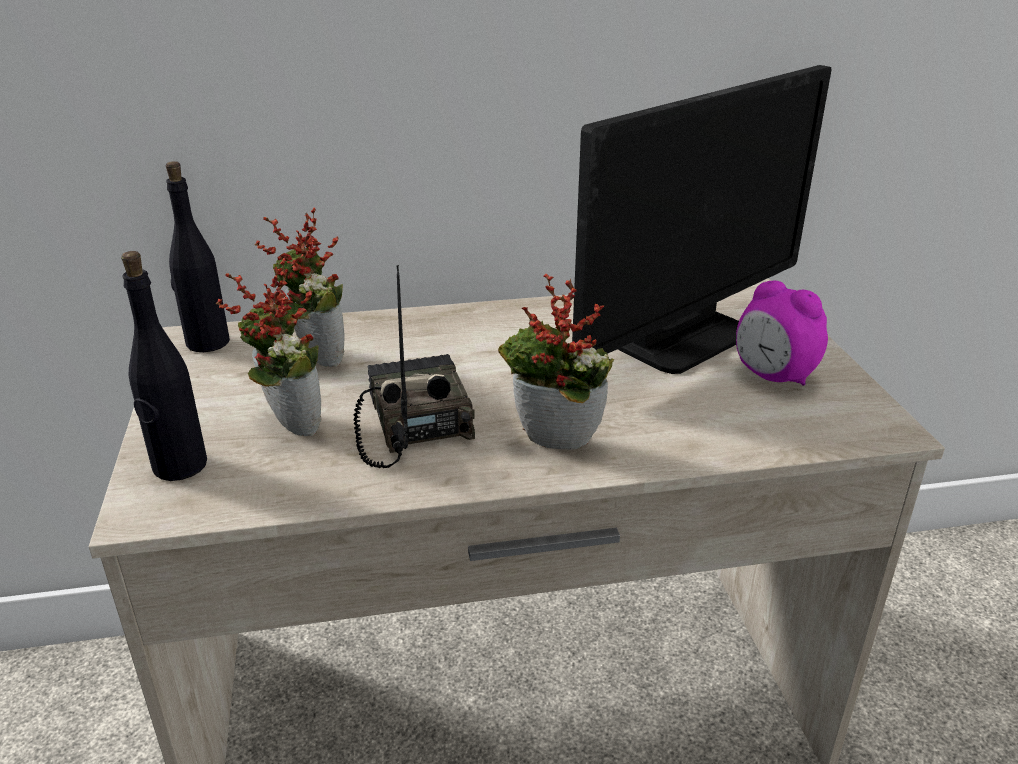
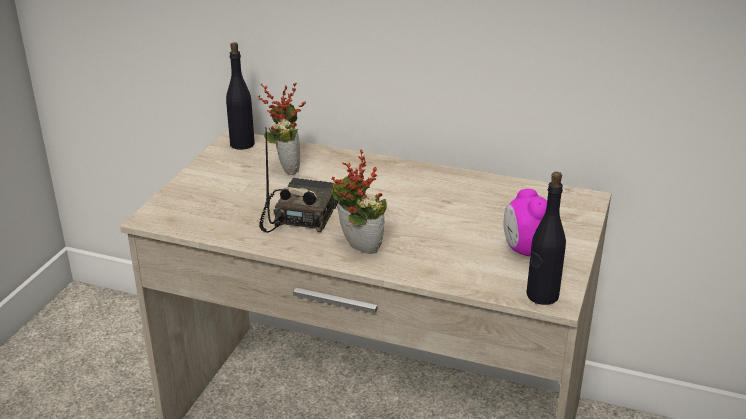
camera: 30 degrees right, 0 degrees up
black bottle [121,251,207,481] -> black bottle moved to [526,172,566,305]
potted plant [216,258,322,436] -> none
monitor [572,65,831,374] -> none

